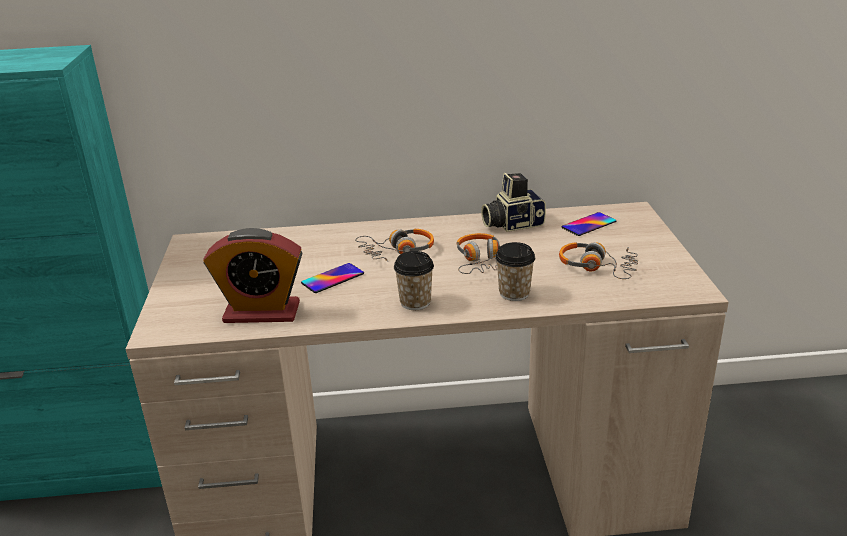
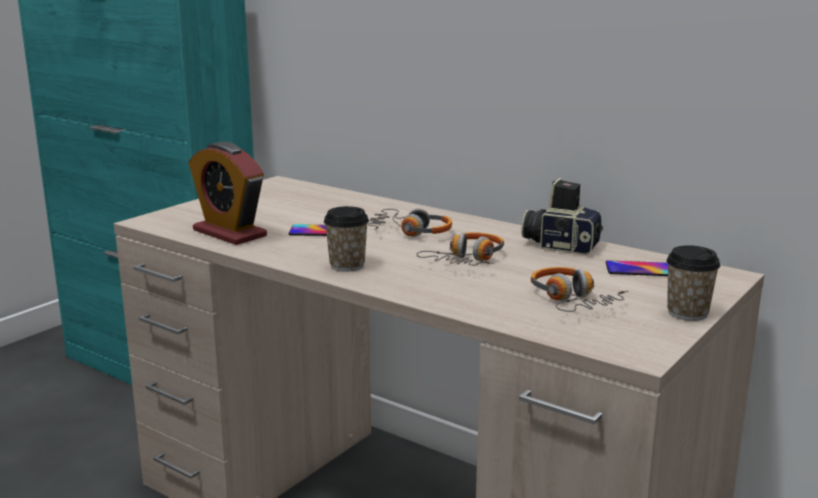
camera: 40 degrees right, 10 degrees down
cup [495,242,535,301] -> cup moved to [666,245,720,321]

